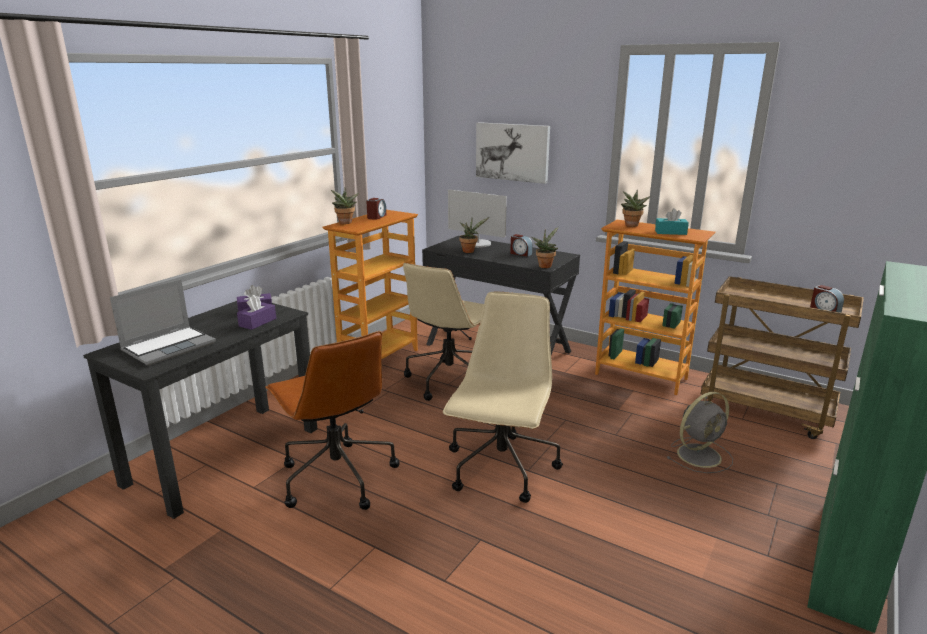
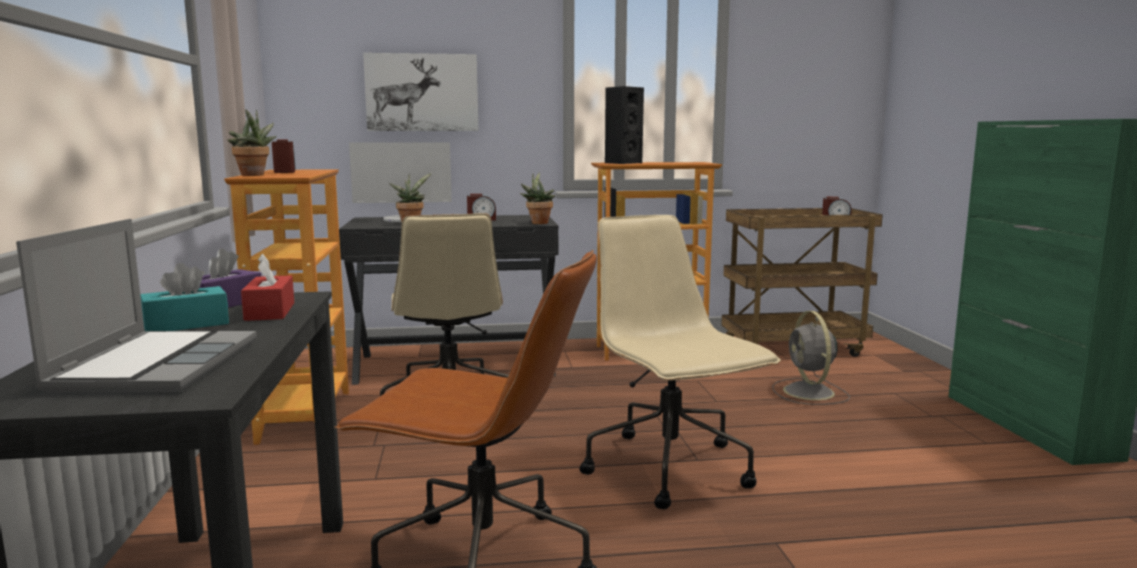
camera: 40 degrees left, 10 degrees down
purple tissue box [237,295,276,330] -> red tissue box [241,254,294,321]
potted plant [621,190,651,227] -> black speaker [605,86,644,164]
turquoise tissue box [655,208,689,235] -> turquoise tissue box moved to [140,263,229,331]
grey fan [667,392,733,473] -> grey fan turned 150 degrees clockwise [772,311,850,405]

